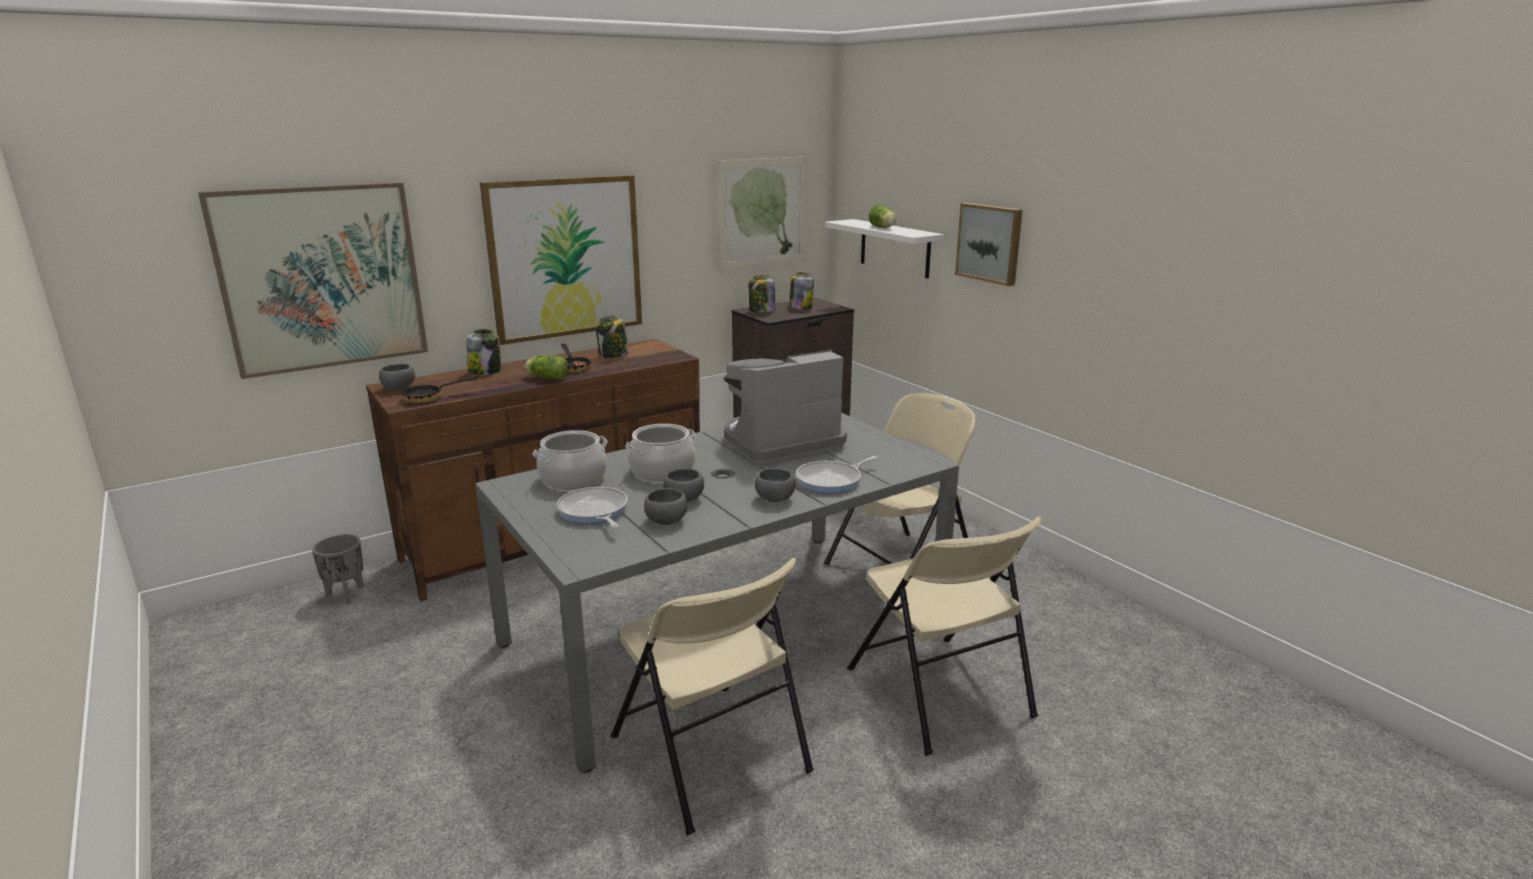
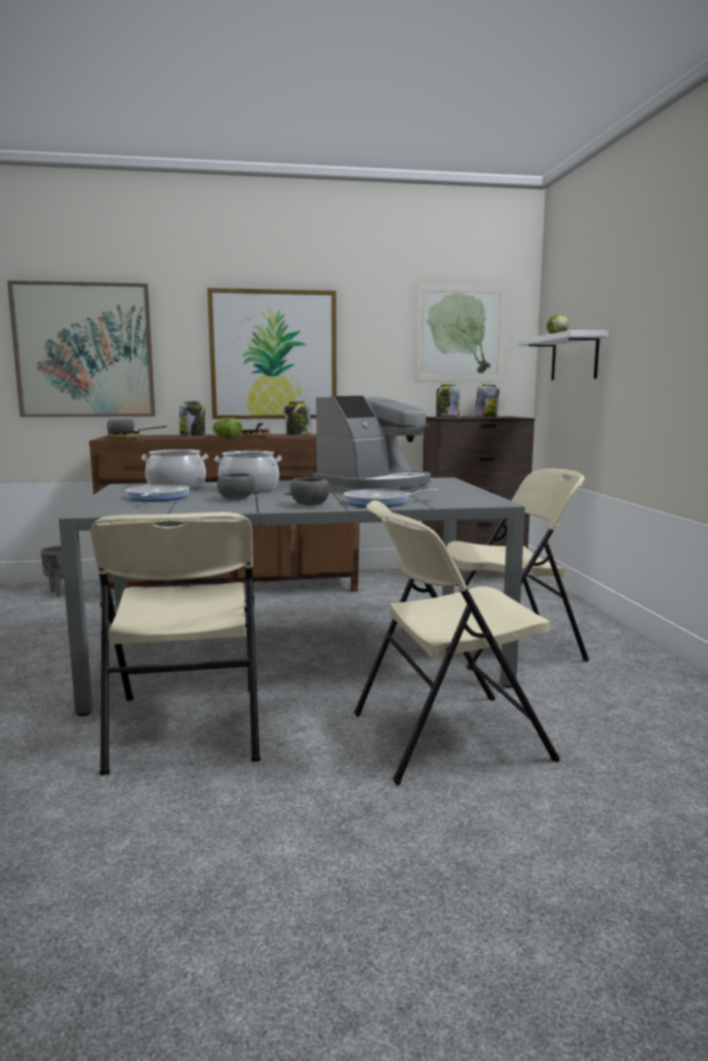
camera: 25 degrees right, 10 degrees down
grey bowl [644,488,688,525] -> none
coffee machine [724,350,847,465] -> coffee machine turned 135 degrees clockwise [313,396,431,492]
beige chair [847,517,1041,756] -> beige chair turned 75 degrees clockwise [354,501,560,786]
picture [955,203,1023,286] -> none

